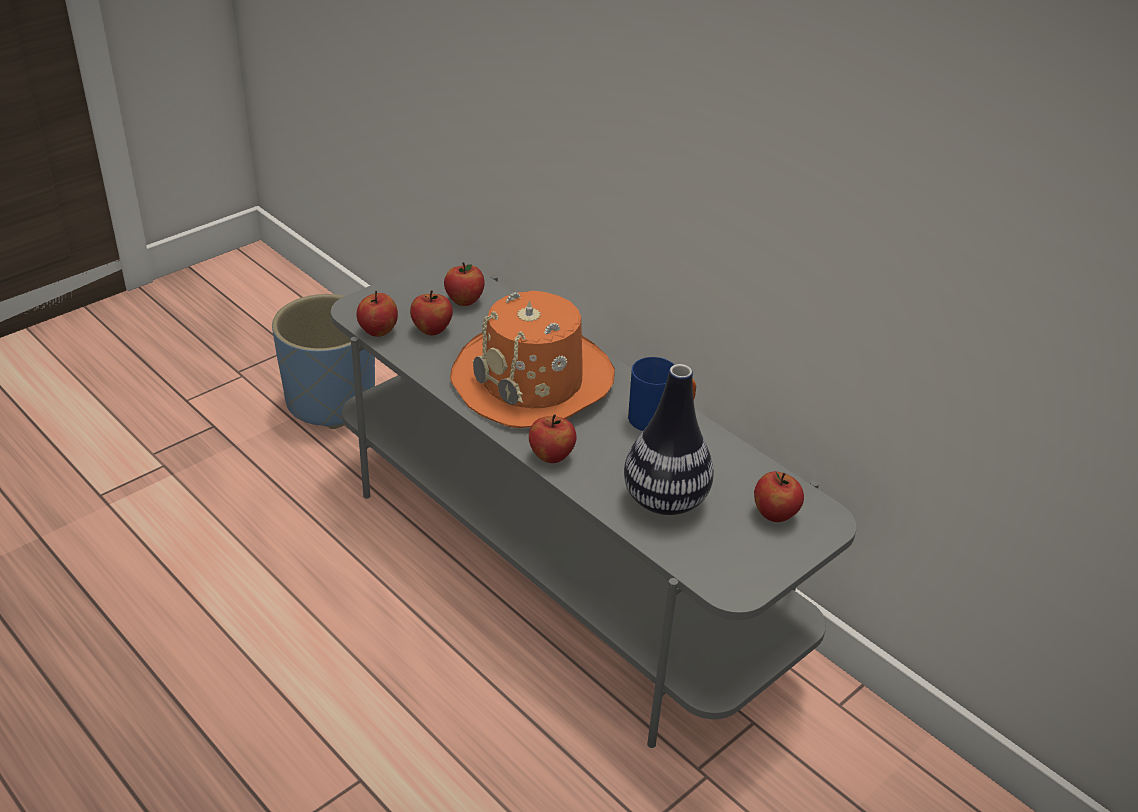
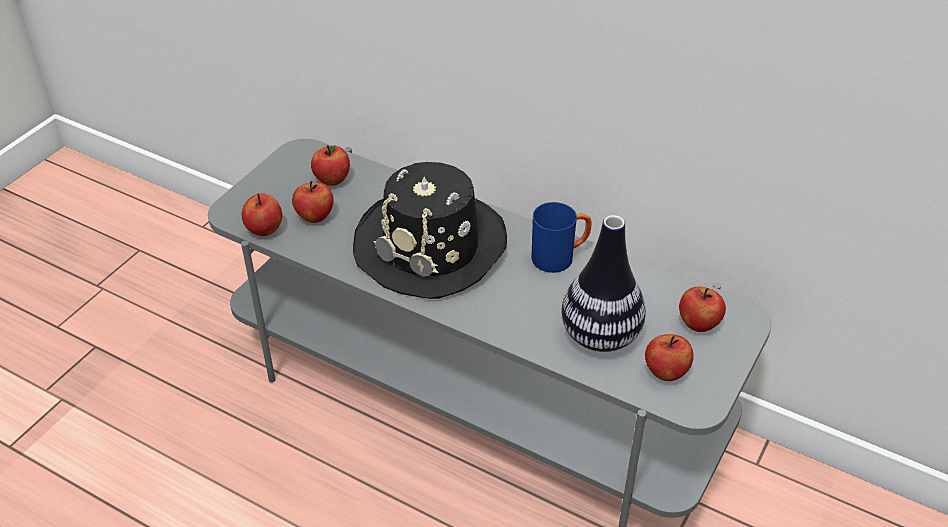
camera: 15 degrees left, 5 degrees up
blue planter [272,294,375,429] -> none
orange hat [450,291,615,428] -> black hat [353,162,507,299]
apple [529,415,576,463] -> apple moved to [645,334,693,381]

